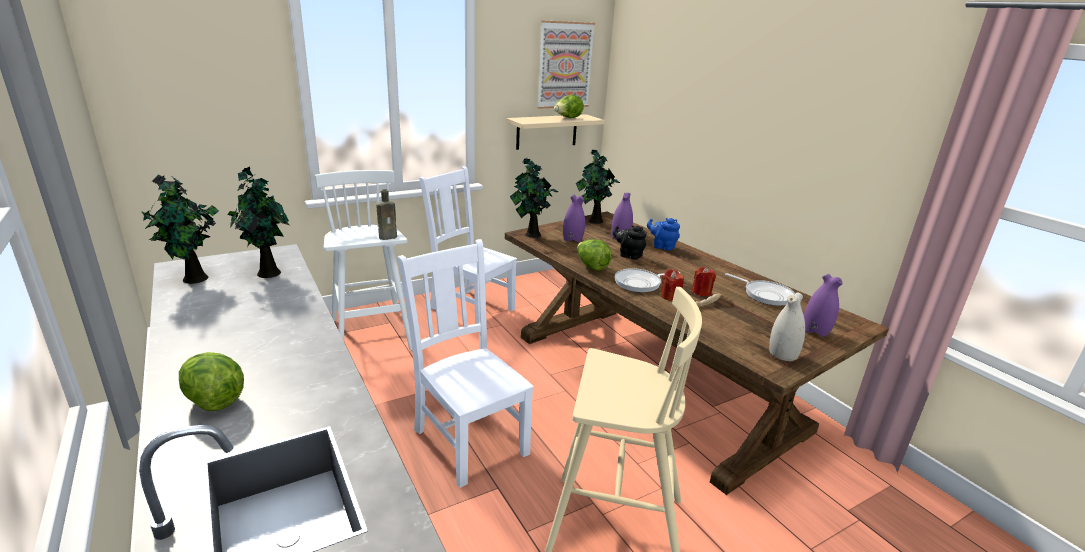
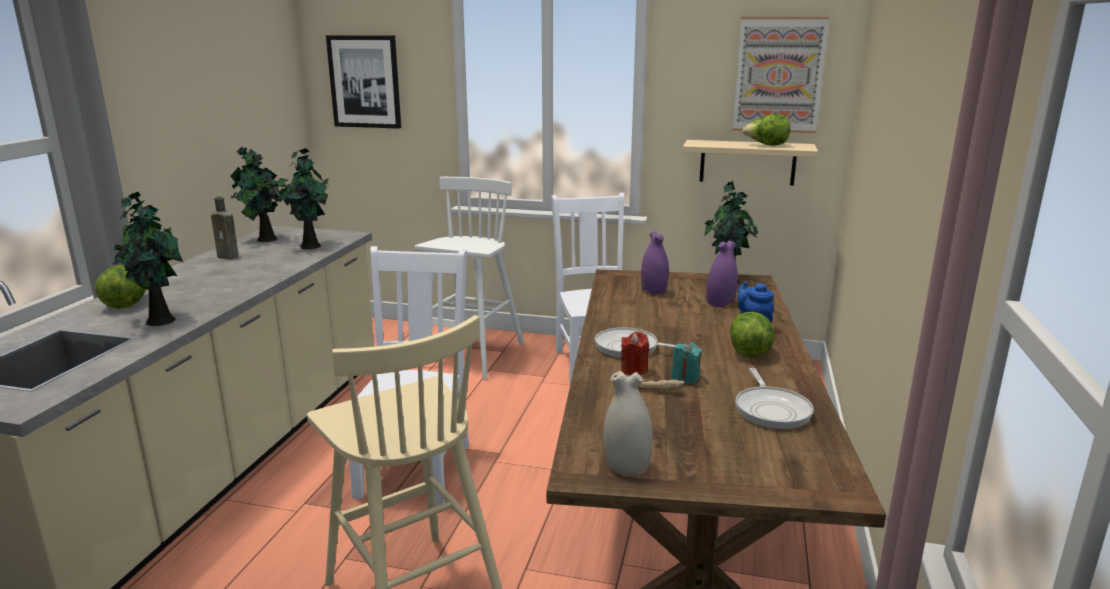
camera: 45 degrees right, 5 degrees down
brown bottle [376,189,397,240] -> brown bottle moved to [211,197,239,259]
potted plant [510,157,558,238] -> potted plant moved to [113,192,184,326]
lettuce [577,239,612,271] -> lettuce moved to [730,312,775,358]
black teapot [613,225,647,260] -> none
red candle [692,267,716,296] -> turquoise candle [671,342,702,385]
purple vase [804,274,842,337] -> none
none -> picture [326,35,401,129]

